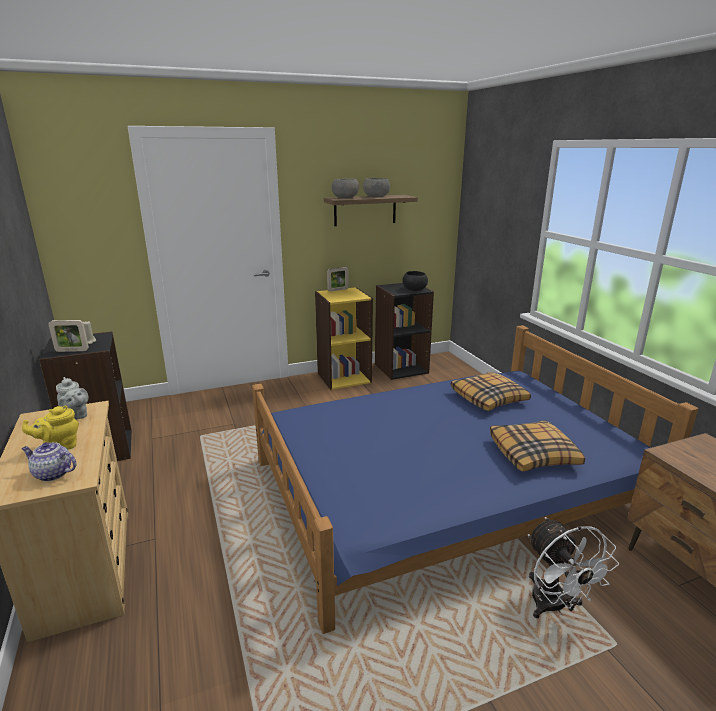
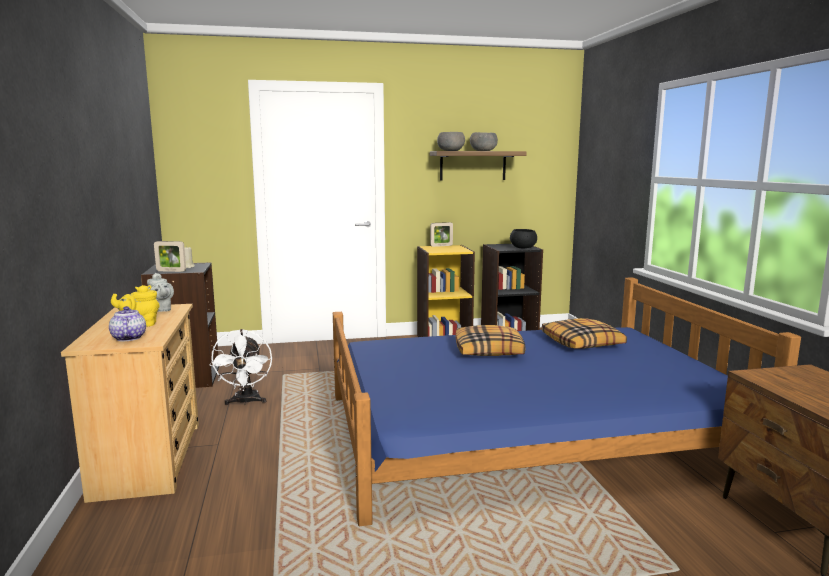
camera: 10 degrees right, 10 degrees down
teapot [21,442,76,482] -> teapot turned 45 degrees clockwise [109,306,146,341]
pillow [490,420,585,472] -> pillow moved to [456,325,526,356]
white fan [528,517,619,618] -> white fan moved to [210,329,272,405]

